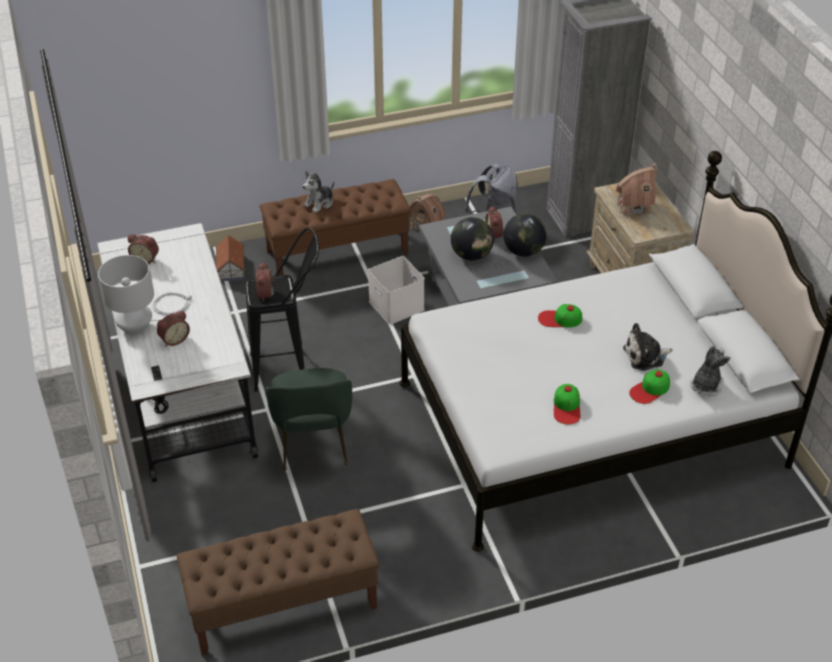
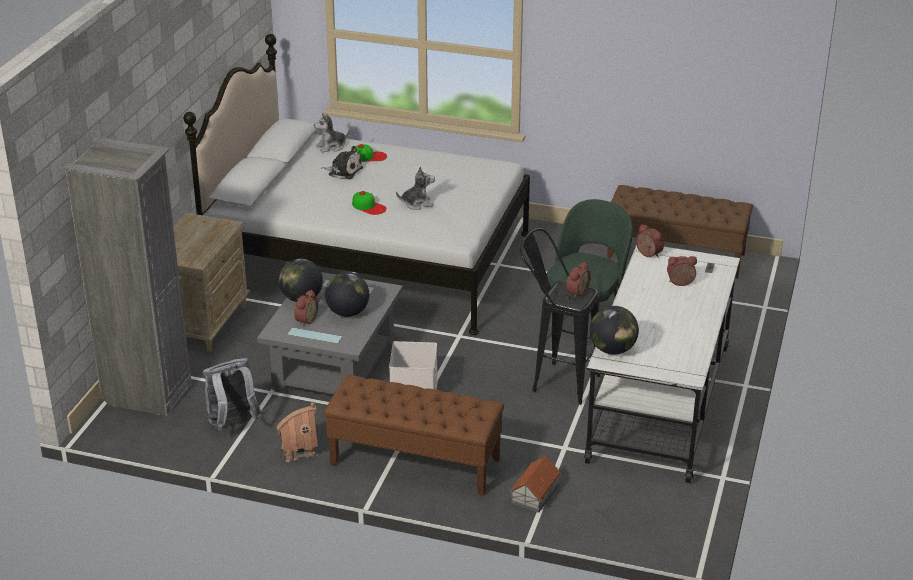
camera: 145 degrees left, 10 degrees down
white table lamp [98,255,192,335] -> none
alarm clock [128,234,159,264] -> alarm clock moved to [636,224,664,257]
plush toy [303,171,334,213] -> plush toy moved to [396,166,435,210]
cap [554,384,581,424] -> none
toy house [615,164,658,217] -> none
none -> globe [590,306,639,355]

